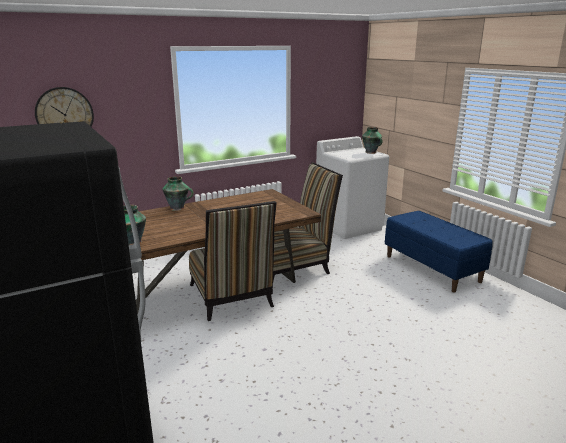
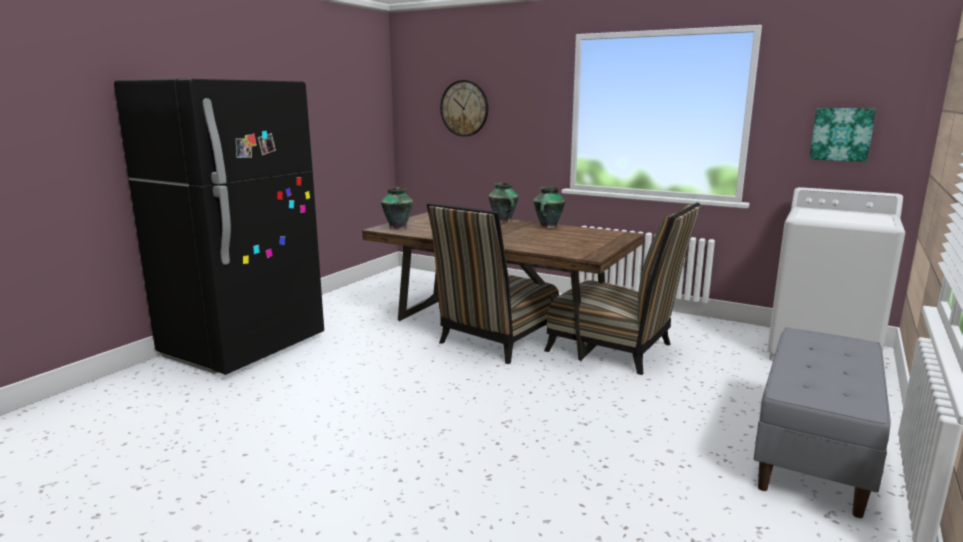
camera: 60 degrees right, 5 degrees down
vase [362,127,383,154] -> vase moved to [533,187,565,229]
blue bench [385,211,493,293] -> grey bench [754,327,891,518]
none -> picture [809,108,876,162]

